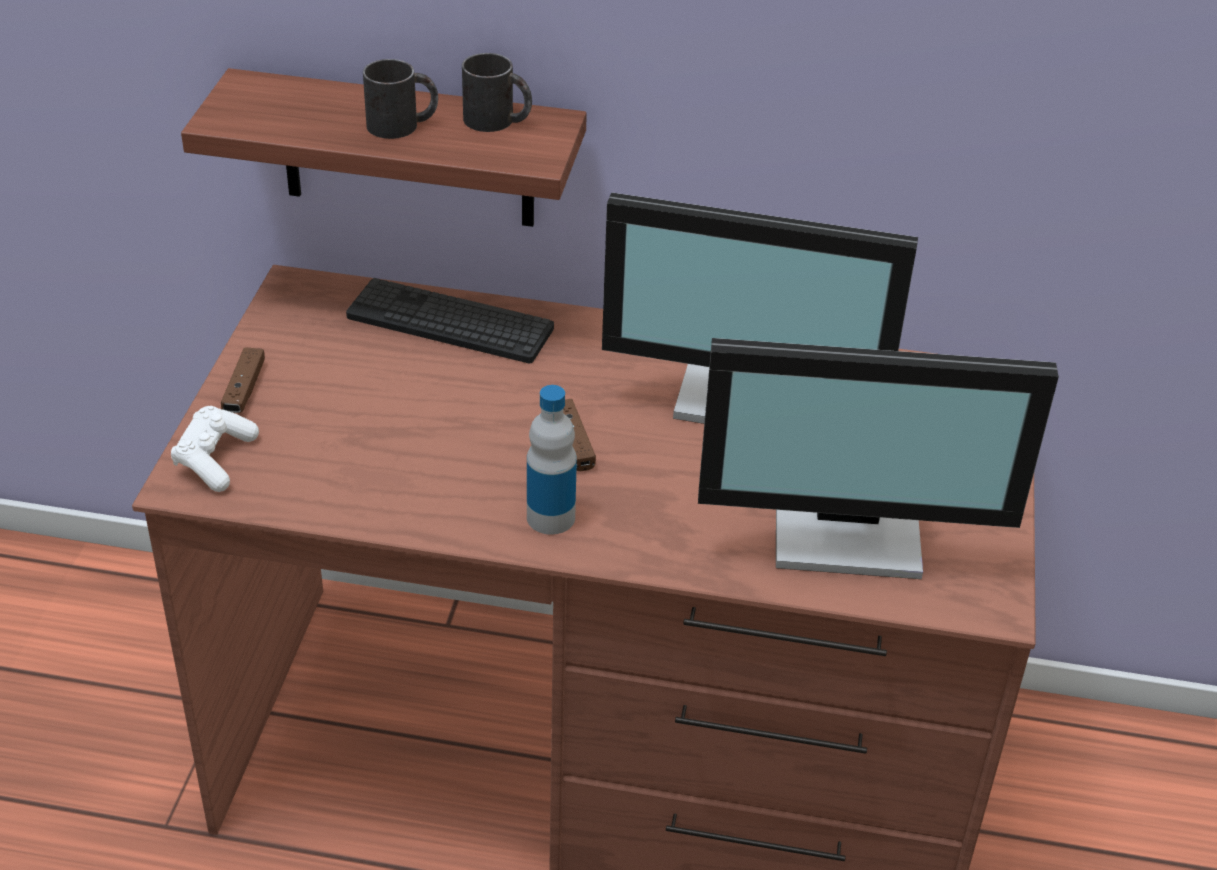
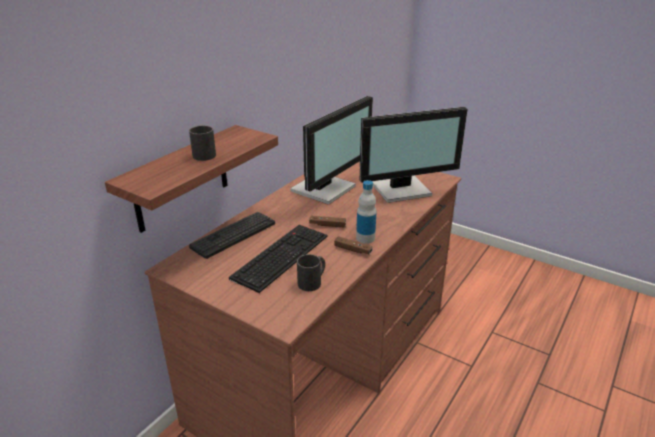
camera: 65 degrees left, 10 degrees down
white game controller [171,406,259,492] -> none
brown game controller [221,347,265,413] -> brown game controller moved to [334,236,373,254]
black mug [462,53,532,132] -> black mug moved to [297,254,325,291]
monitor [698,338,1059,579] -> monitor turned 45 degrees clockwise [360,107,468,203]
none -> keyboard [229,224,327,293]

